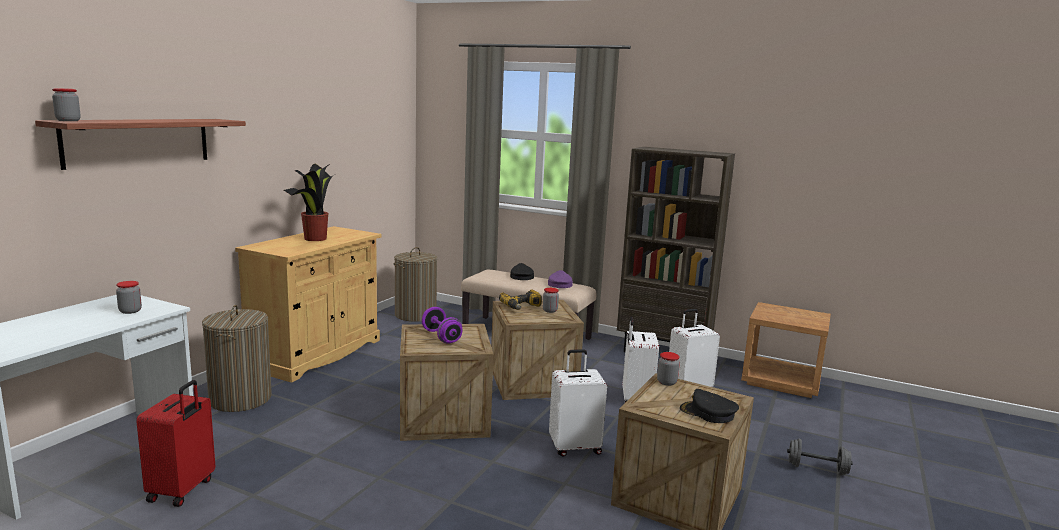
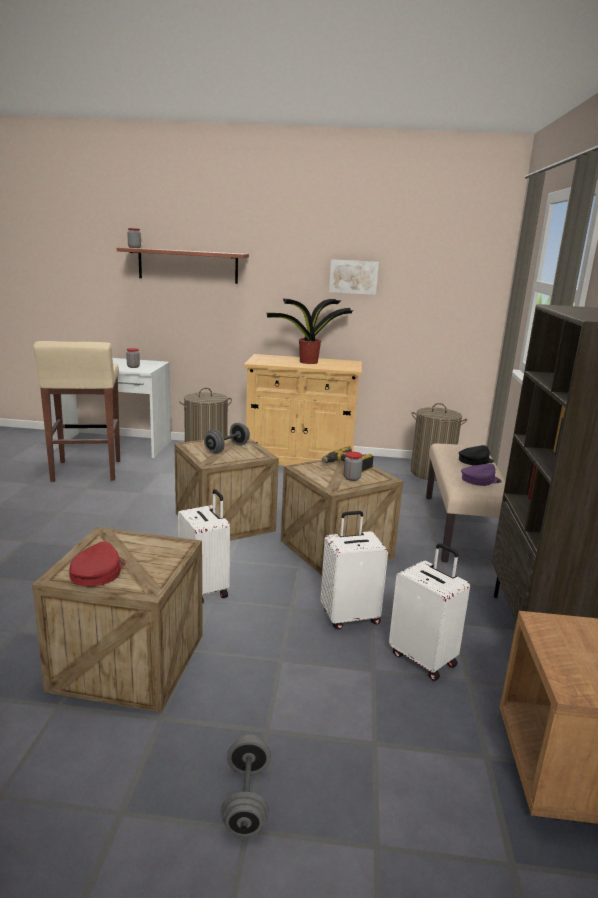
camera: 70 degrees right, 5 degrees up
red suitcase [136,380,215,507] -> beige stool [34,341,120,482]
purple dumbbell [422,307,462,344] -> grey dumbbell [204,423,250,453]
jar [657,352,680,386] -> none
black cap [680,389,739,423] -> red cap [69,541,126,586]
none -> picture [329,259,379,295]

